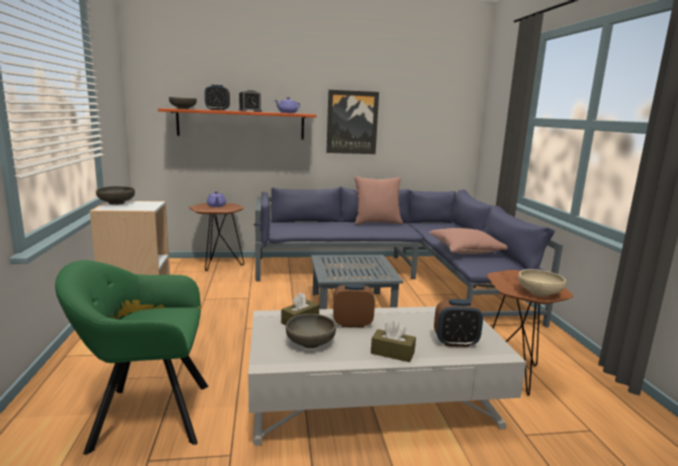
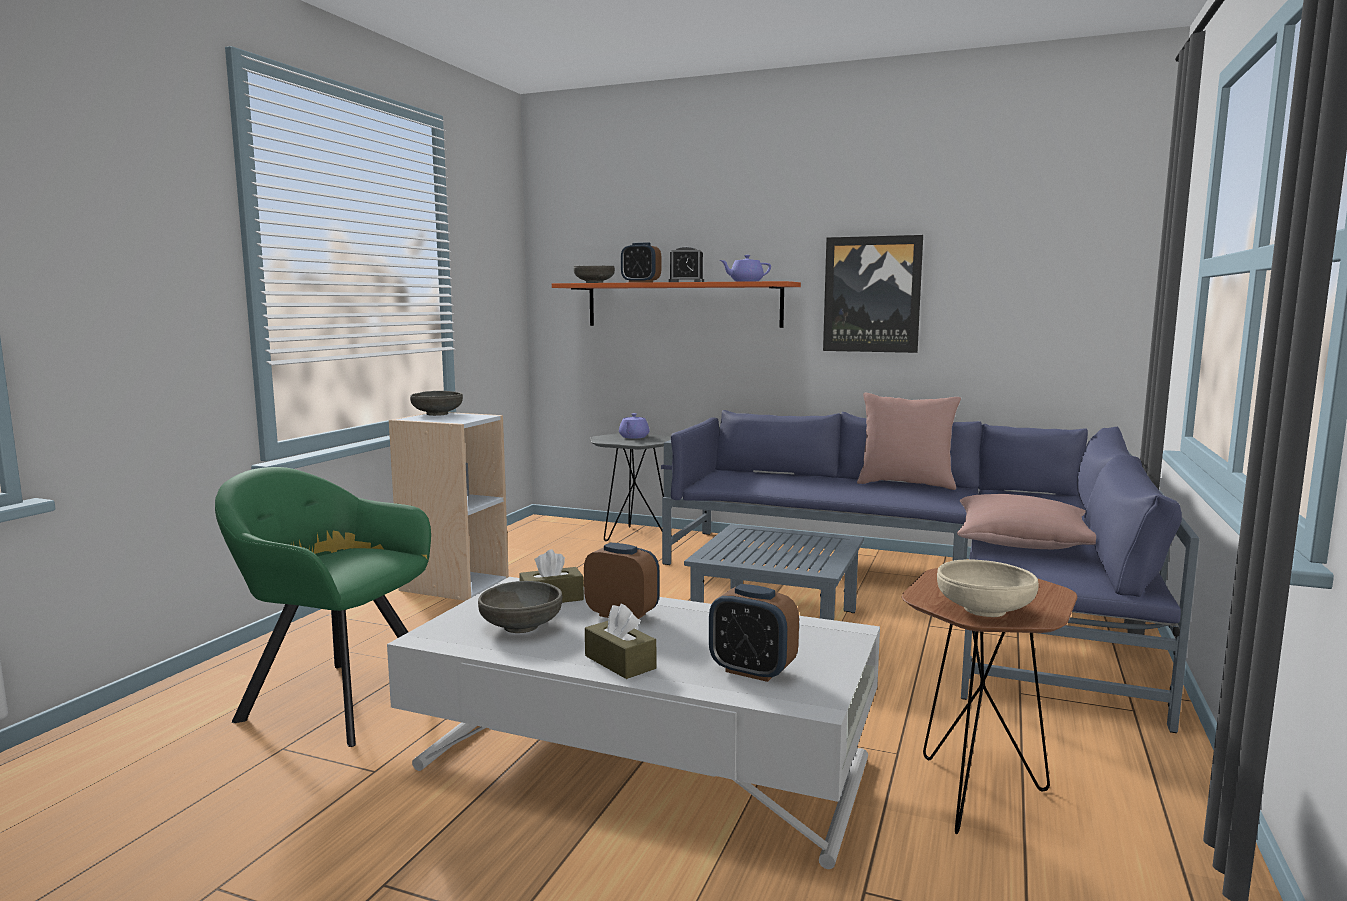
camera: 30 degrees right, 5 degrees down
brown side table [189,203,244,271] -> grey side table [591,433,672,541]

